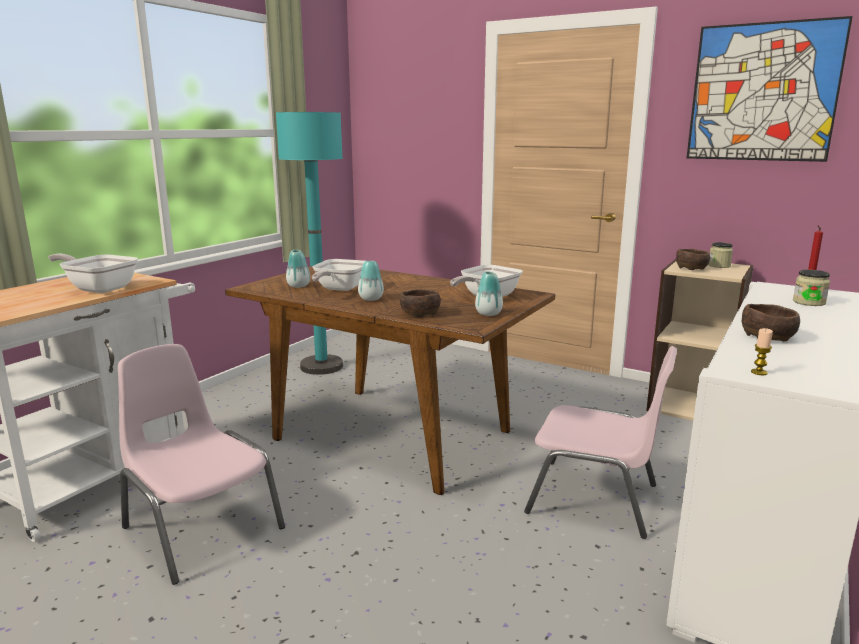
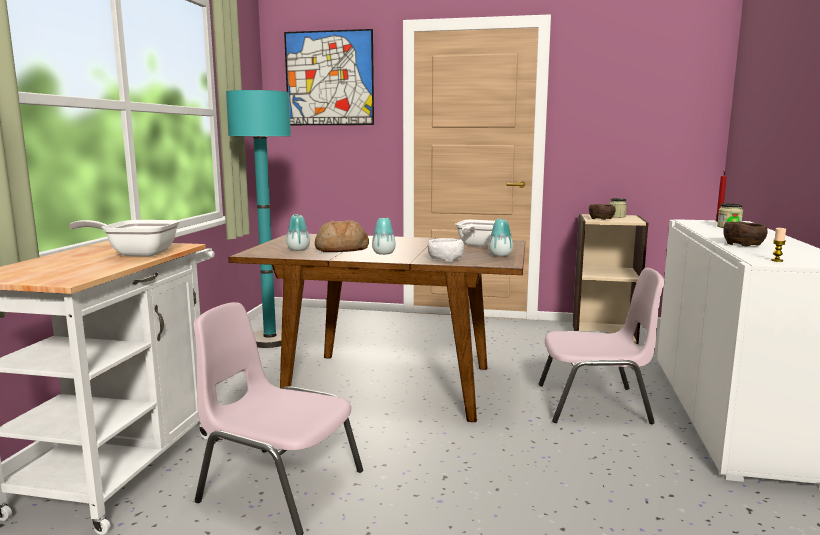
camera: 20 degrees left, 5 degrees down
frying pan [312,259,365,291] -> bread [315,220,369,252]
brown bowl [400,289,441,318] -> white bowl [428,238,464,262]
picture [687,16,853,162] -> picture moved to [284,29,374,125]

